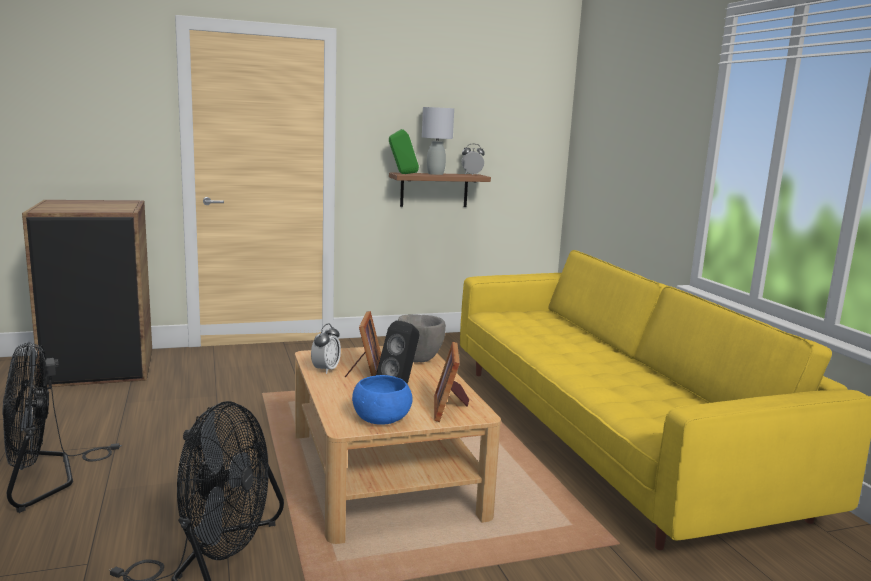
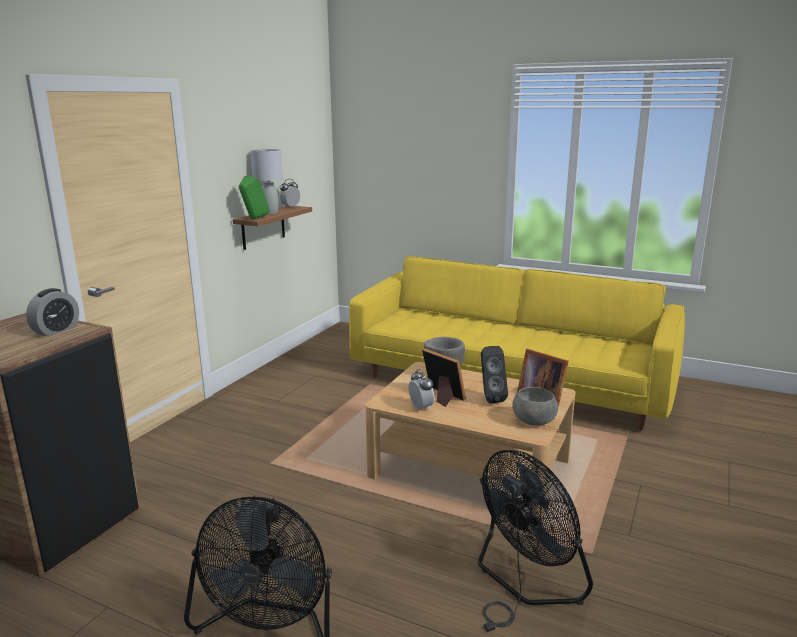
camera: 45 degrees left, 5 degrees up
blue bowl [352,375,412,425] -> grey bowl [512,387,558,426]
none -> alarm clock [26,288,79,336]

